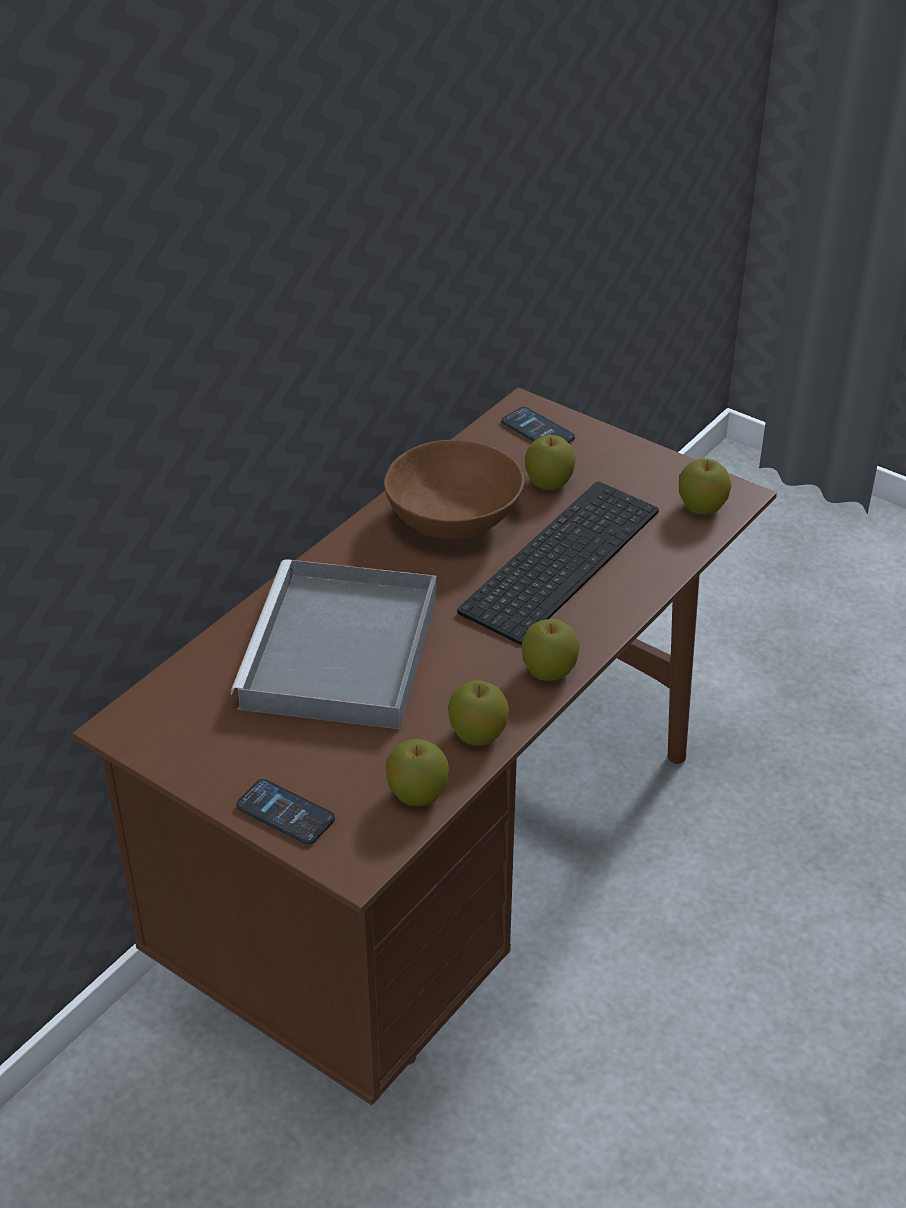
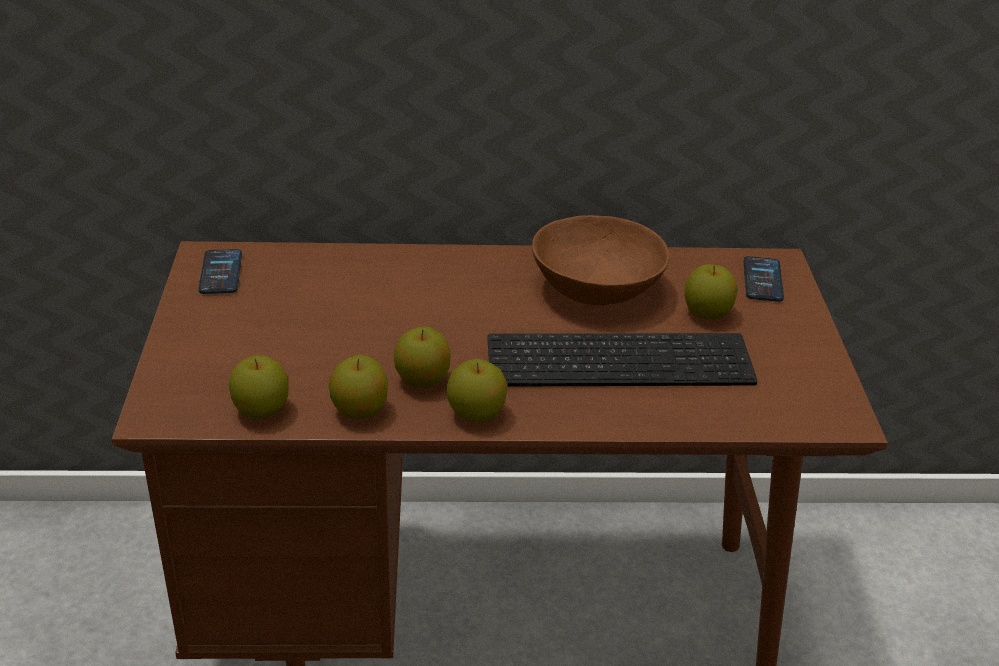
camera: 50 degrees right, 5 degrees down
grey tray [231,559,437,729] -> none
phone [236,779,335,845] -> phone moved to [198,249,242,294]
apple [679,458,731,515] -> apple moved to [394,326,451,388]

